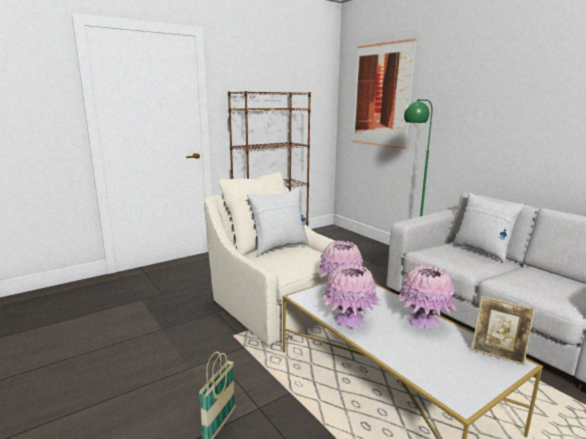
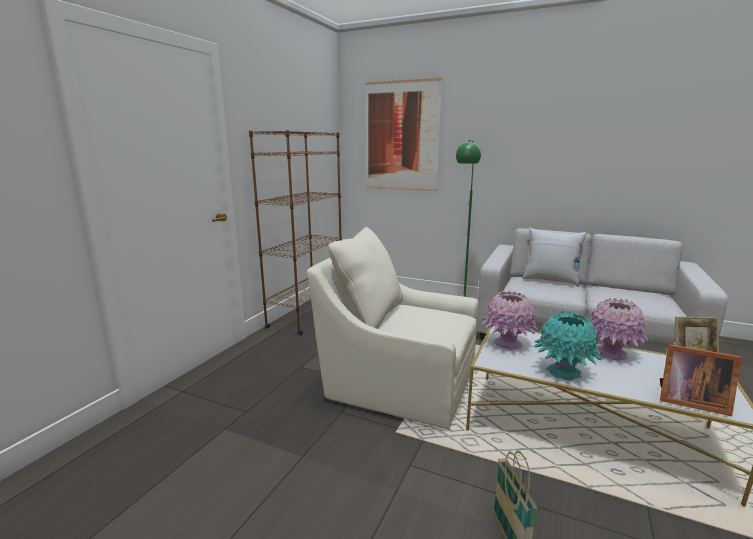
camera: 30 degrees left, 0 degrees up
grey pillow [247,187,309,256] -> none
pink vase [321,263,381,328] -> turquoise vase [534,311,601,381]
none -> picture frame [660,344,742,416]

